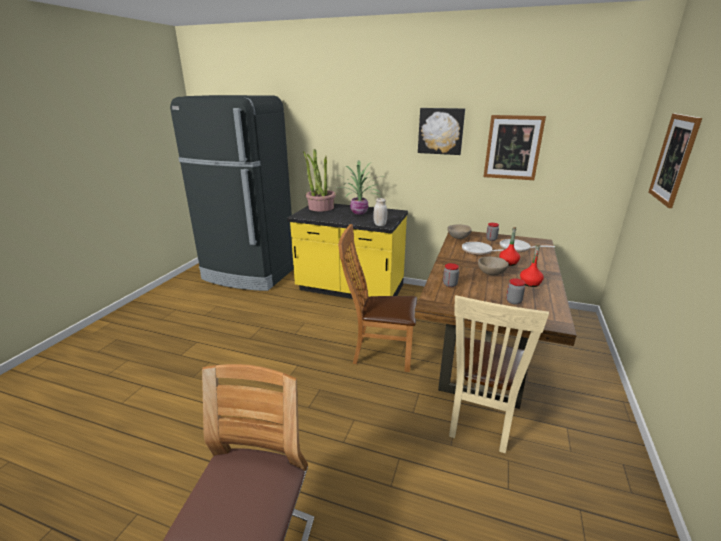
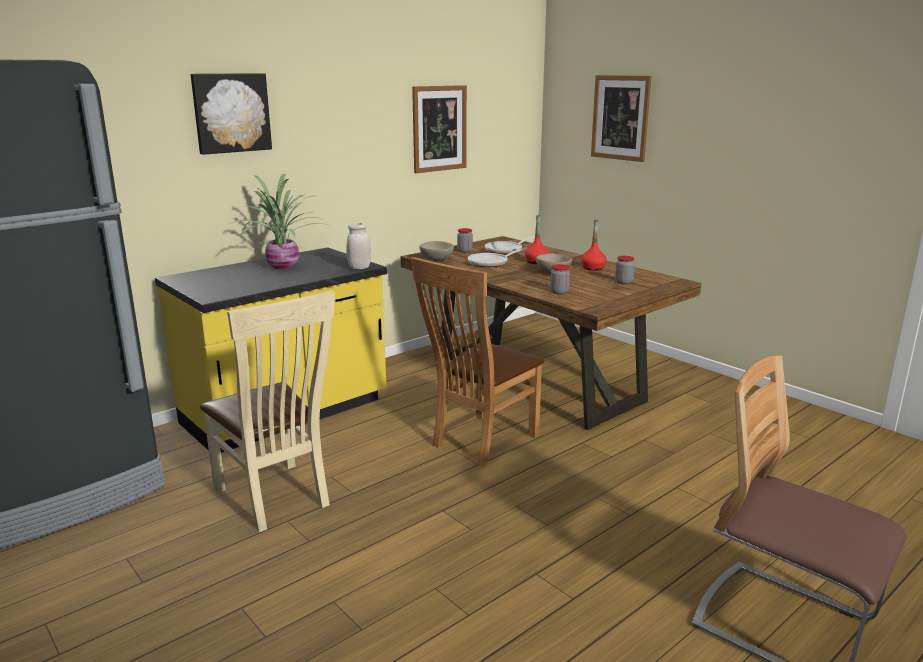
camera: 60 degrees left, 5 degrees down
potted plant [303,149,336,212] -> none
picture [418,108,465,155] -> picture moved to [191,73,272,155]
beige chair [449,295,549,453] -> beige chair moved to [200,290,335,532]

